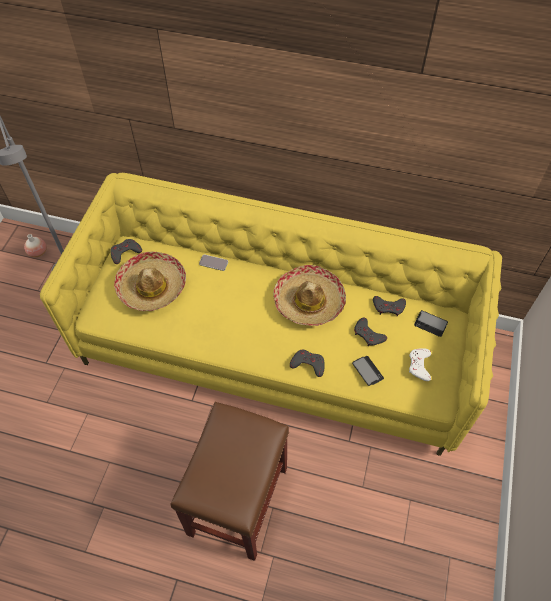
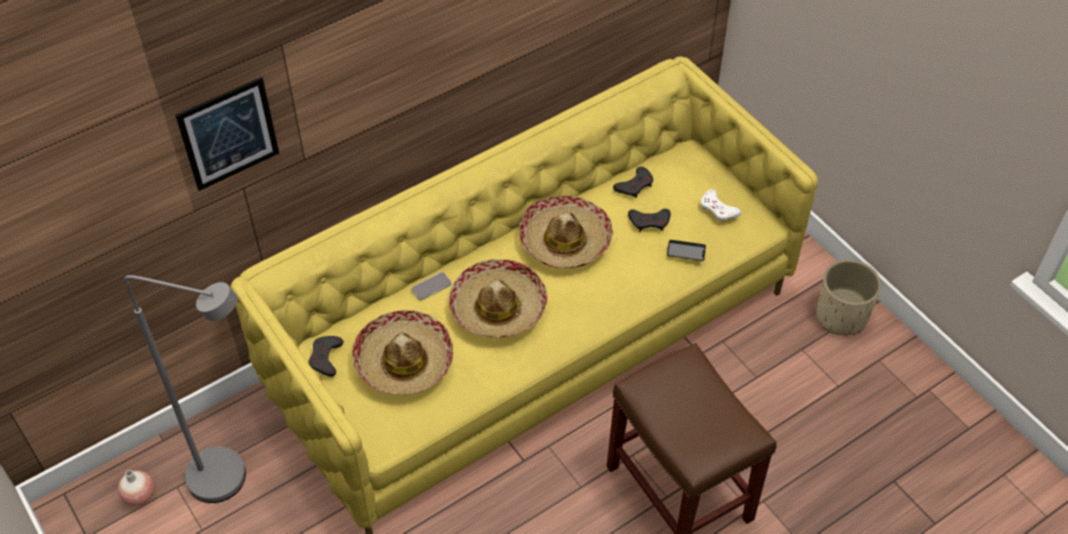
camera: 50 degrees left, 5 degrees down
grey game controller [290,350,325,377] -> none
phone [414,310,448,337] -> none
none -> picture [175,77,279,191]
none -> hat [449,259,548,338]
none -> beige planter [817,259,881,335]

